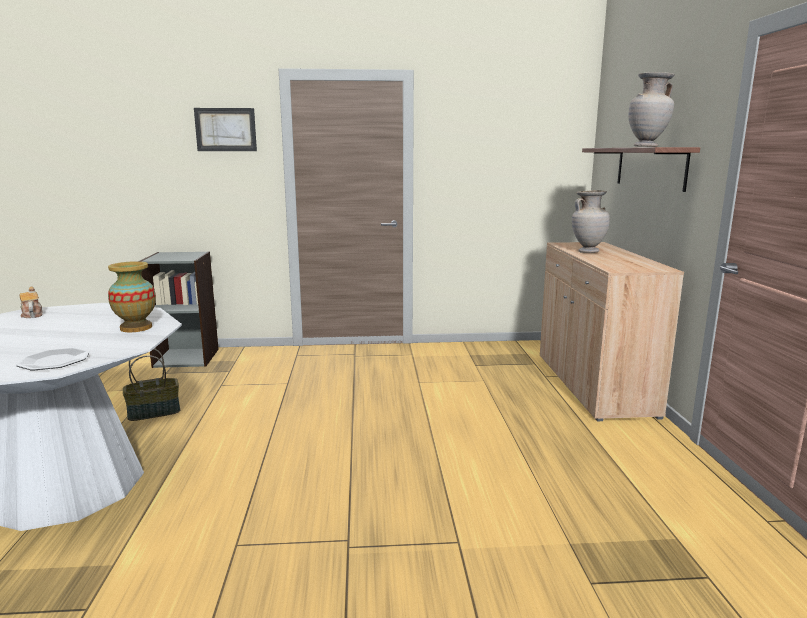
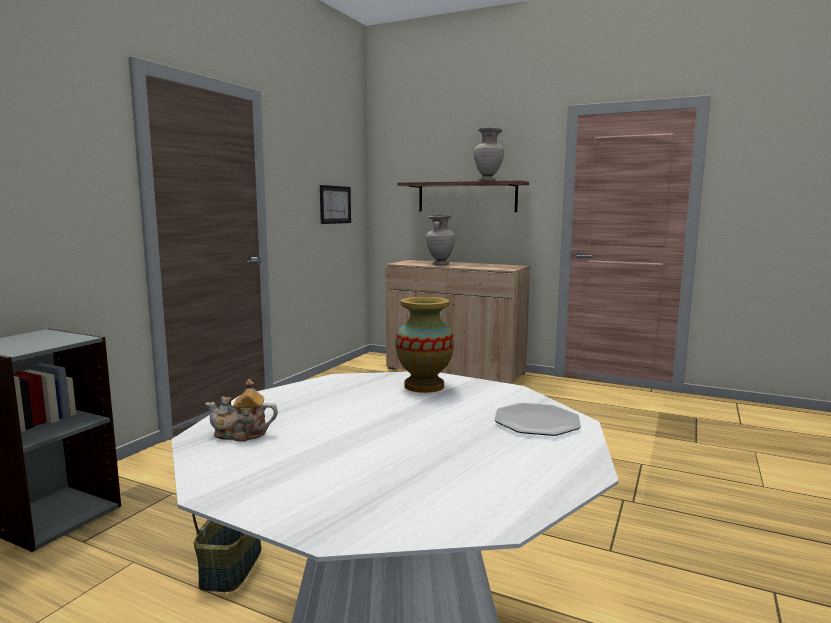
camera: 60 degrees left, 5 degrees down
picture [194,108,257,151] -> picture moved to [320,185,351,224]

